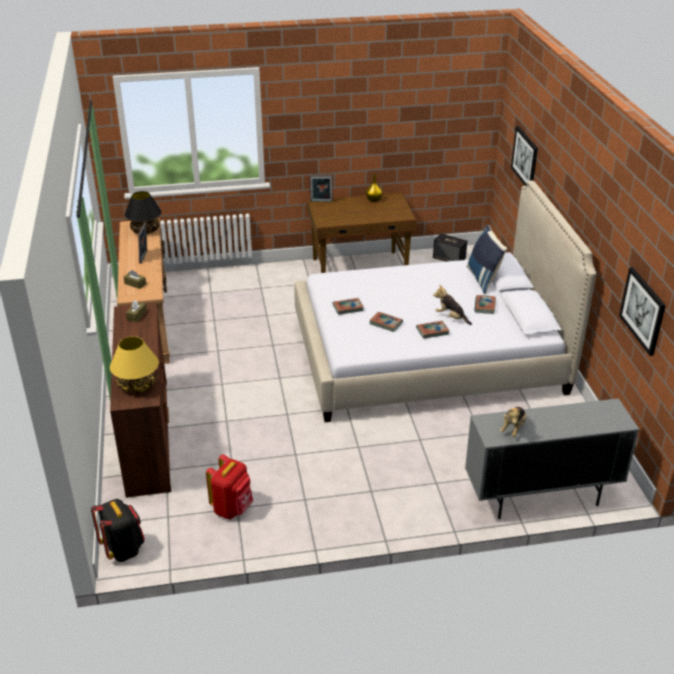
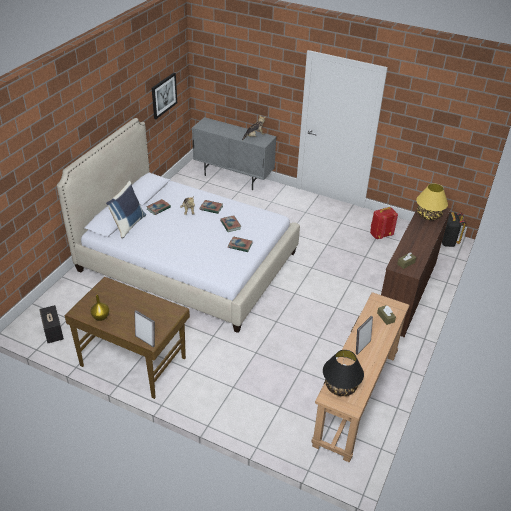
camera: 145 degrees left, 5 degrees up
picture [511,126,538,186] -> none

